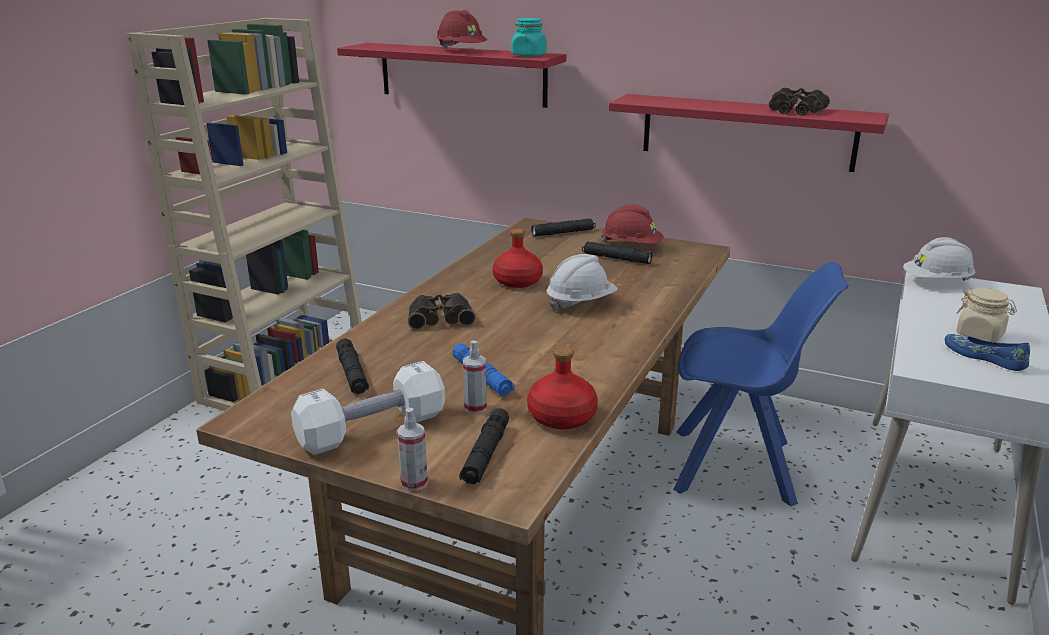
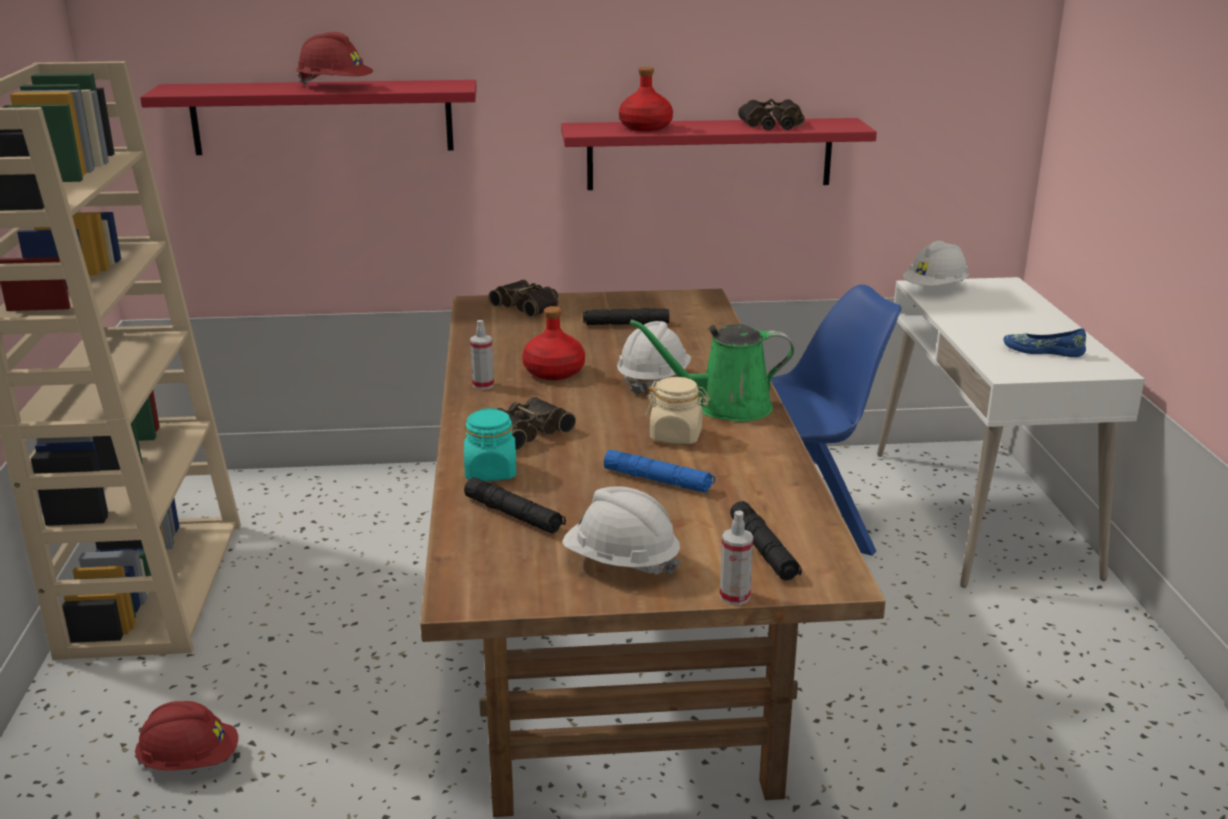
camera: 30 degrees left, 0 degrees up
white dumbbell [291,361,445,455] -> white hard hat [563,486,681,575]
spray bottle [463,340,487,414] -> spray bottle moved to [470,320,494,390]
turquoise jar [511,18,547,57] -> turquoise jar moved to [464,408,516,481]
red bottle [527,346,598,429] -> red bottle moved to [619,67,673,131]
black flashlight [531,219,596,236] -> binoculars [488,280,558,318]
red hard hat [601,204,664,244] -> red hard hat moved to [135,701,238,771]
beige jar [956,288,1017,342] -> beige jar moved to [645,377,710,444]
none -> green watering can [630,320,794,422]

